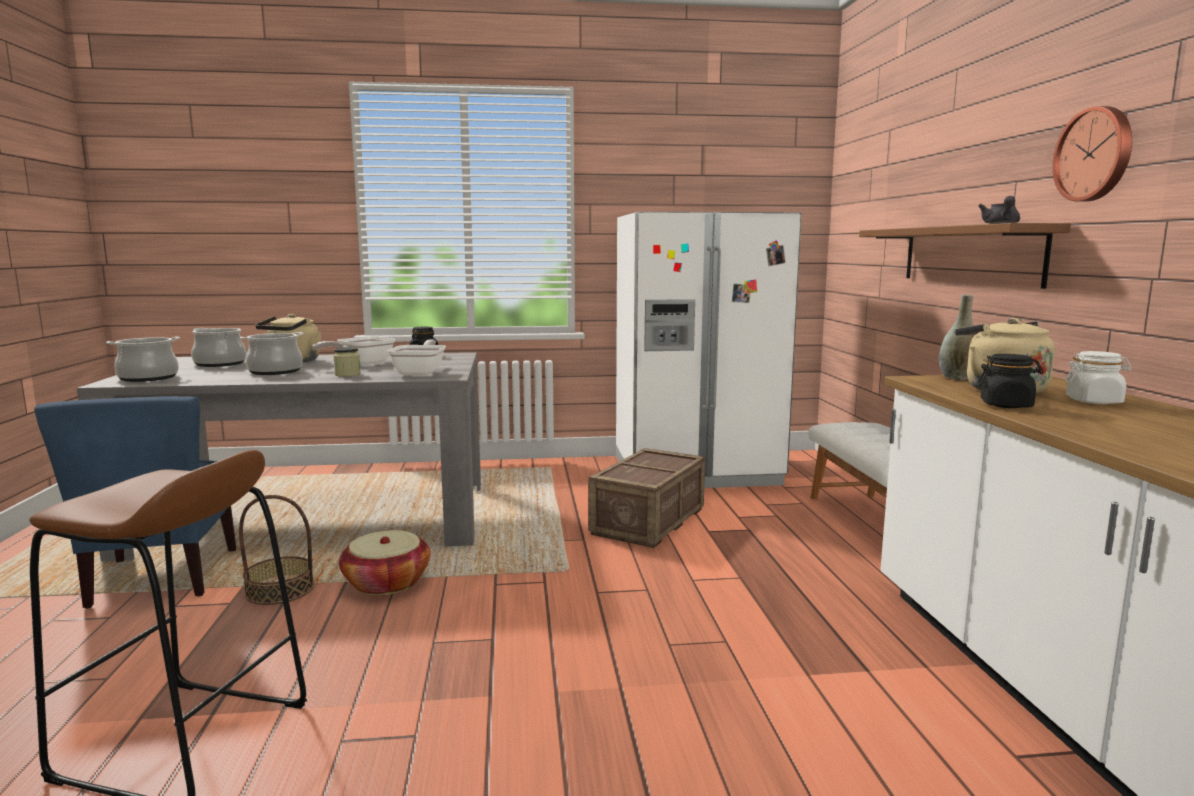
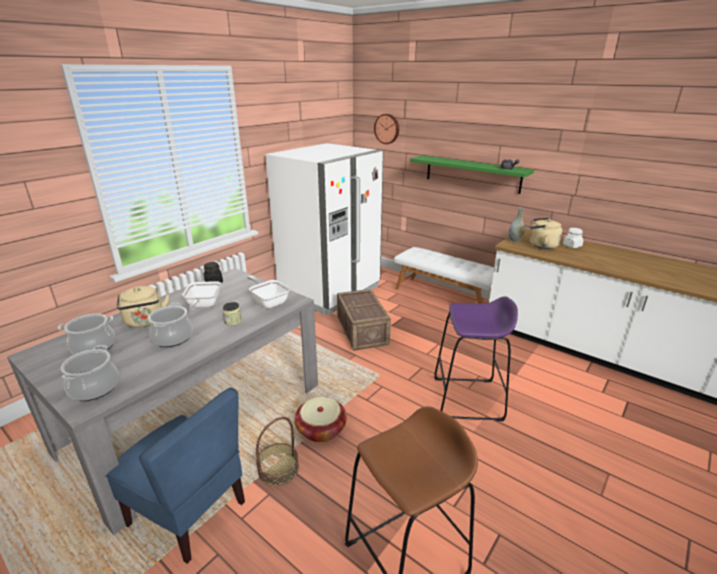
camera: 45 degrees left, 15 degrees up
brown shelf [859,223,1071,289] -> green shelf [410,155,534,194]
black jar [977,354,1044,408] -> none
wall clock [1052,106,1132,202] -> wall clock moved to [374,114,399,144]
none -> purple stool [434,296,518,421]

